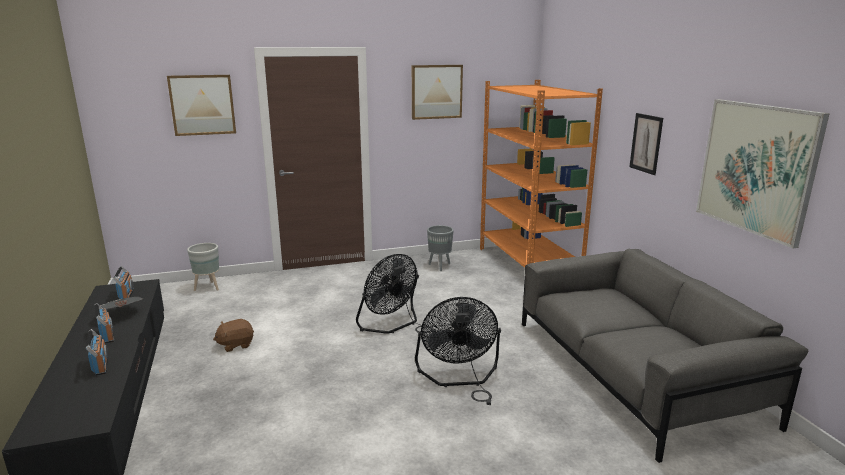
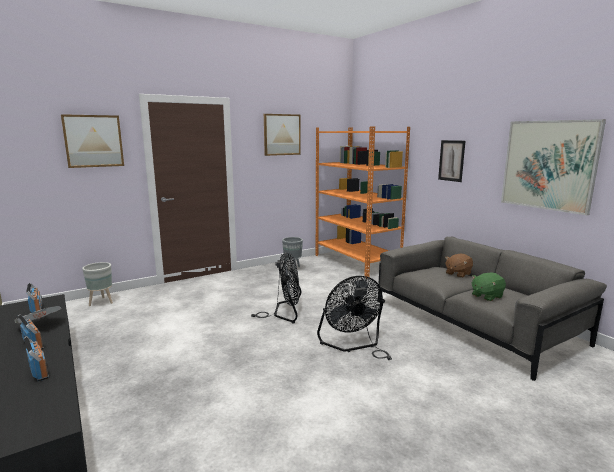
camera: 15 degrees left, 5 degrees down
brown plush toy [213,319,254,352] -> brown plush toy moved to [445,254,473,278]
black fan [356,254,436,334] -> black fan turned 150 degrees clockwise [250,252,301,324]
none -> green plush toy [472,273,506,301]

